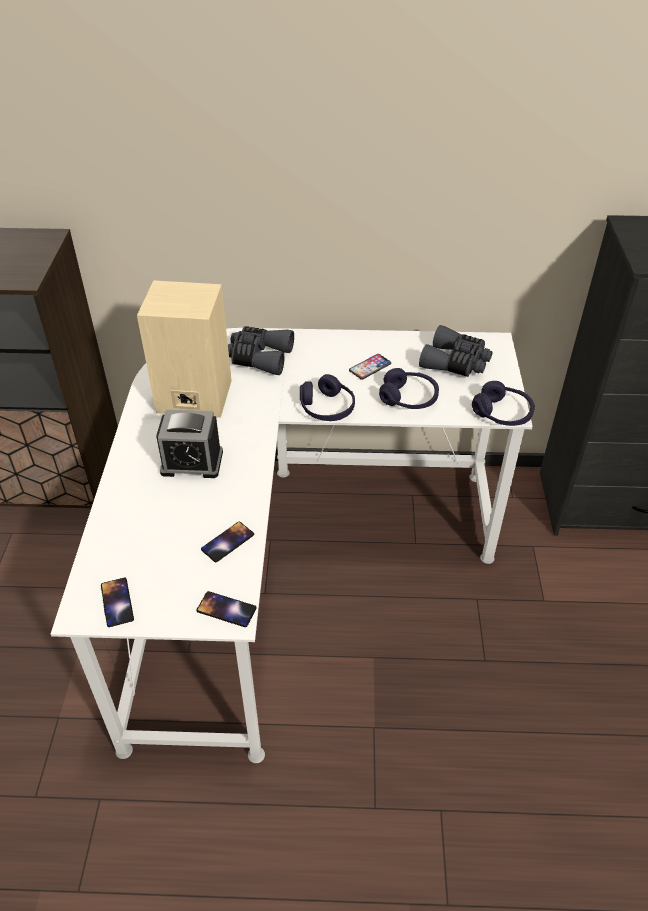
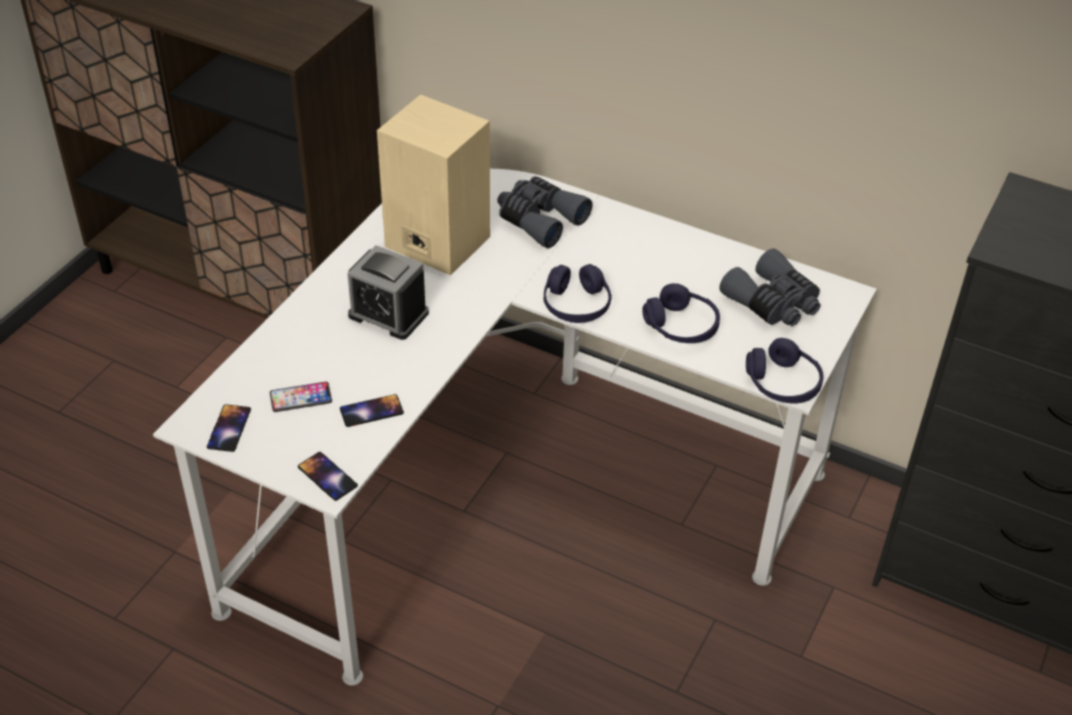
camera: 25 degrees right, 0 degrees up
phone [349,354,391,380] -> phone moved to [270,382,332,412]

